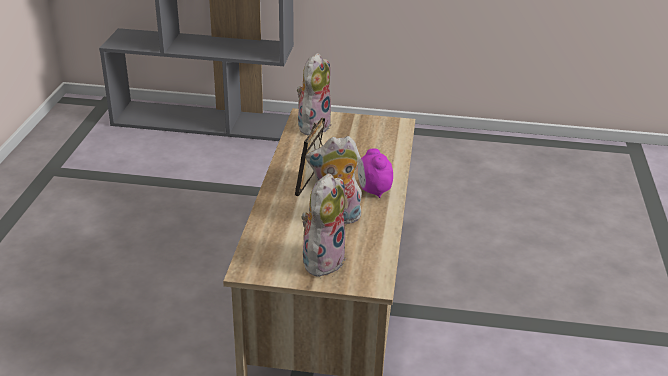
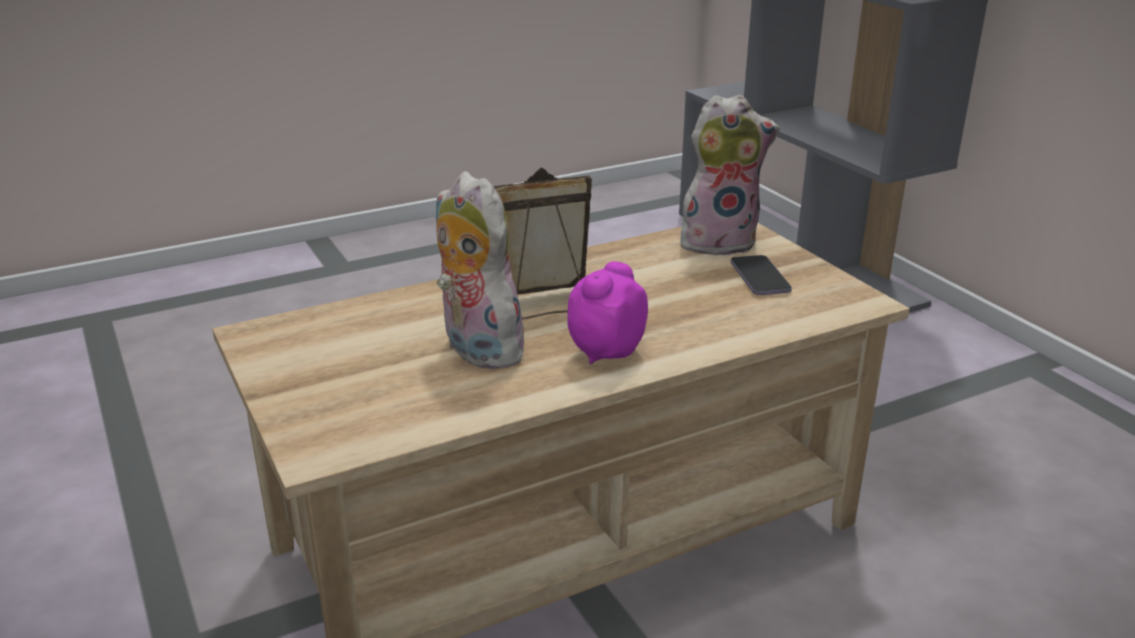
camera: 55 degrees right, 5 degrees down
plush toy [301,173,346,277] -> none
none -> phone [731,255,792,295]

